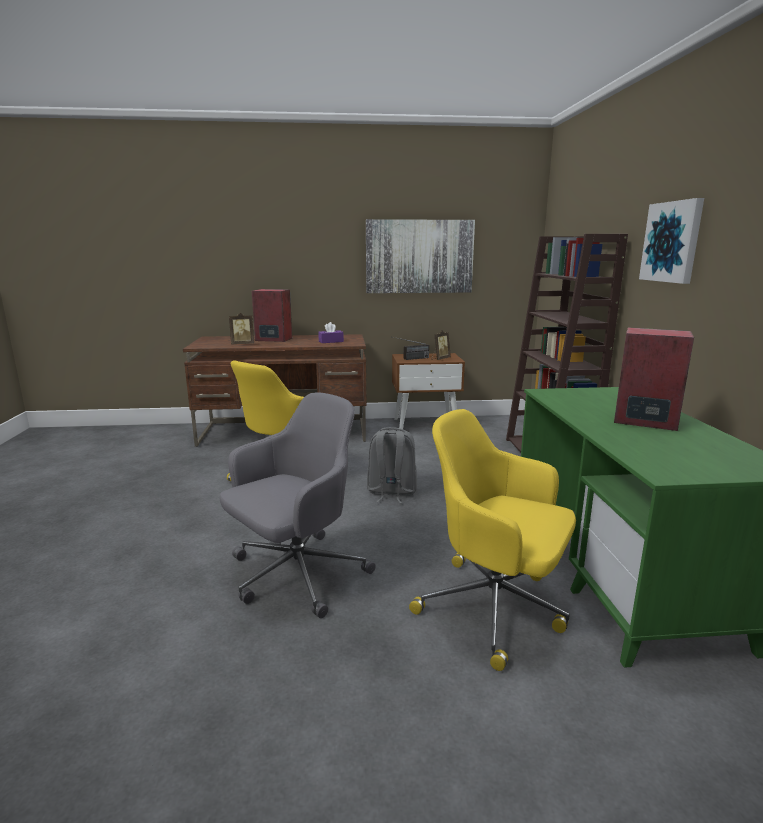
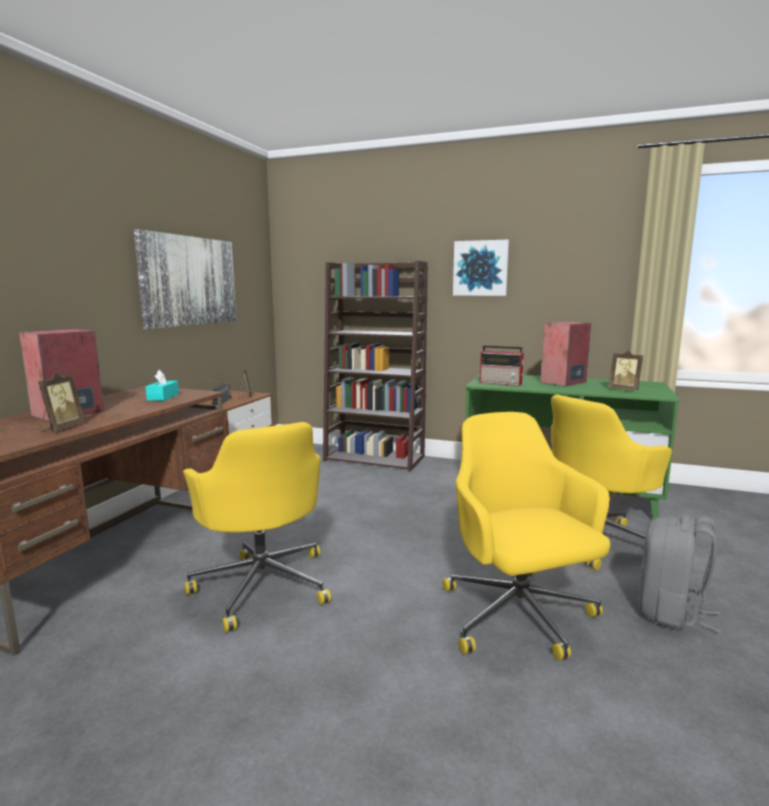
camera: 65 degrees left, 5 degrees down
grey office chair [219,393,376,618] -> yellow office chair [442,412,610,660]
purple tissue box [318,322,344,343] -> turquoise tissue box [145,370,179,401]
grey backpack [367,427,417,504] -> grey backpack moved to [639,515,721,633]
none -> radio [480,345,525,386]
none -> picture frame [609,350,643,391]

